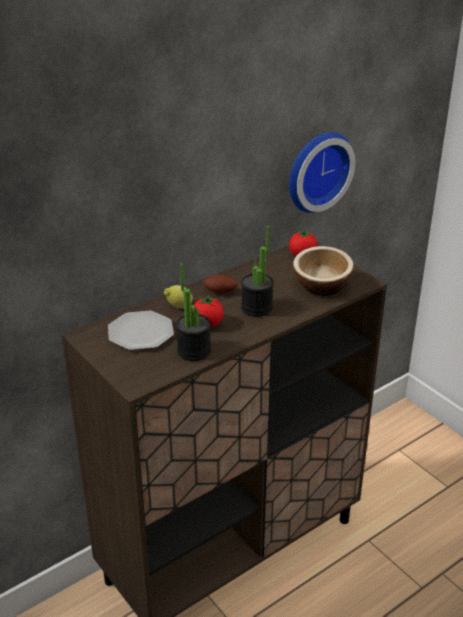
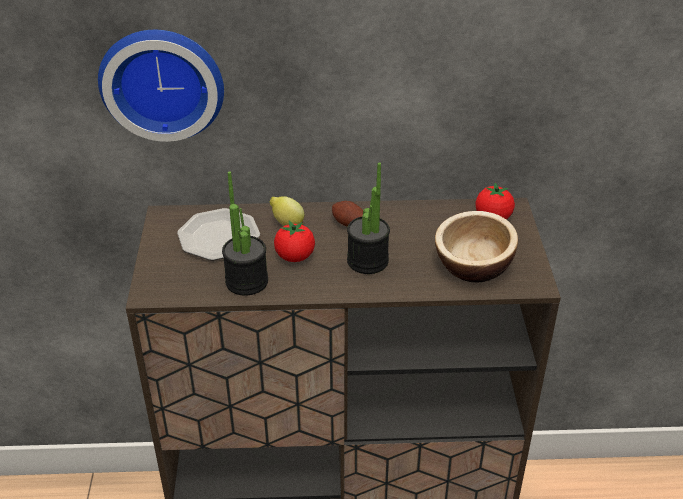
camera: 35 degrees right, 5 degrees up
wall clock [289,132,355,213] -> wall clock moved to [98,30,224,142]

